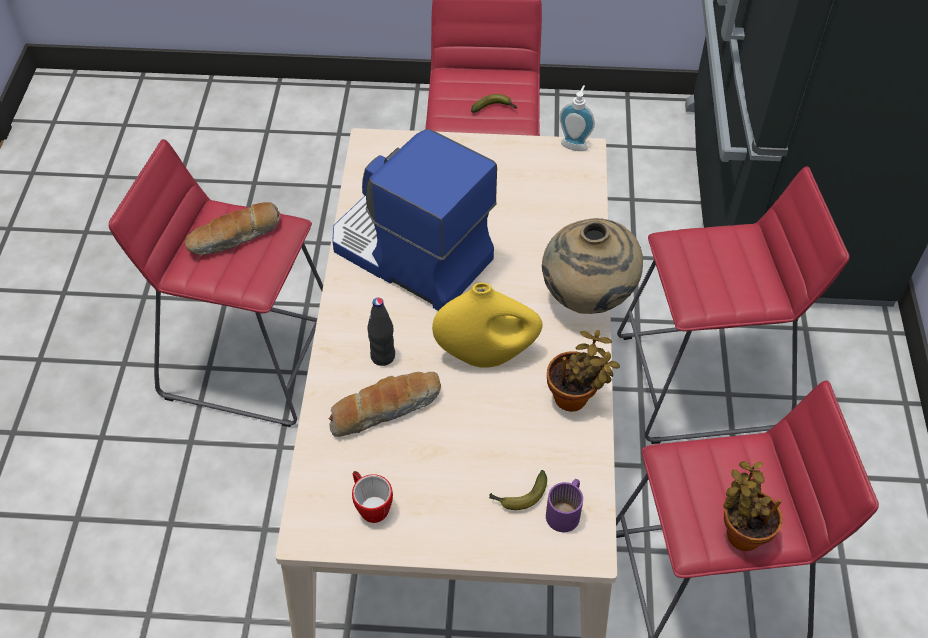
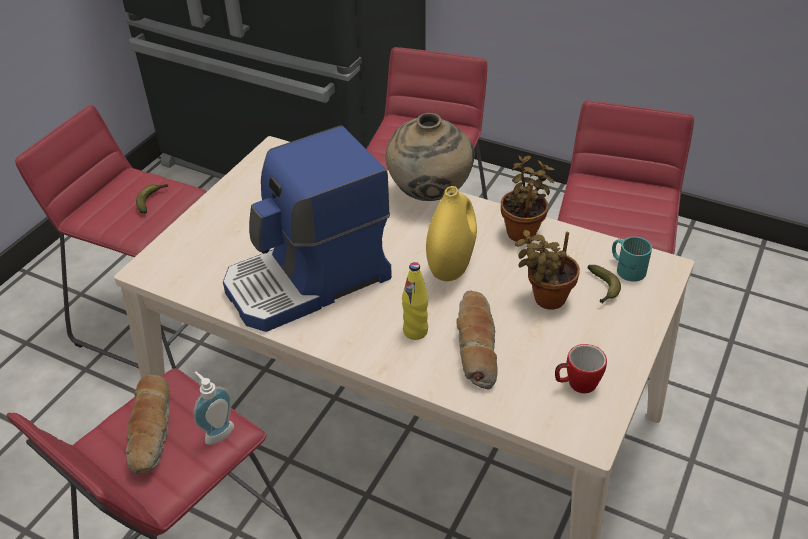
camera: 65 degrees left, 10 degrees down
black bottle [367,298,395,366] -> yellow bottle [402,262,428,340]
purple mug [546,479,583,532] -> turquoise mug [612,237,652,282]
soap dispenser [559,85,595,151] -> soap dispenser moved to [194,372,234,445]
potted plant [723,461,782,551] -> potted plant moved to [515,230,580,310]

